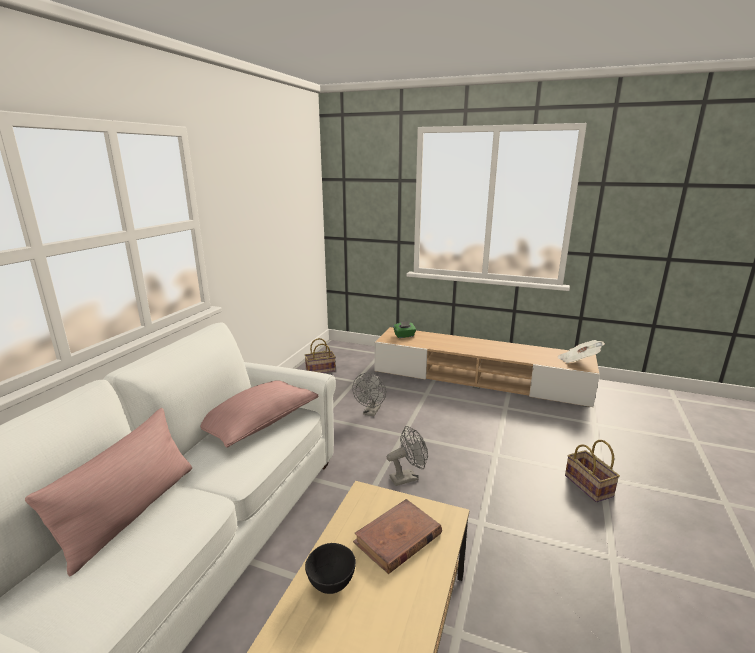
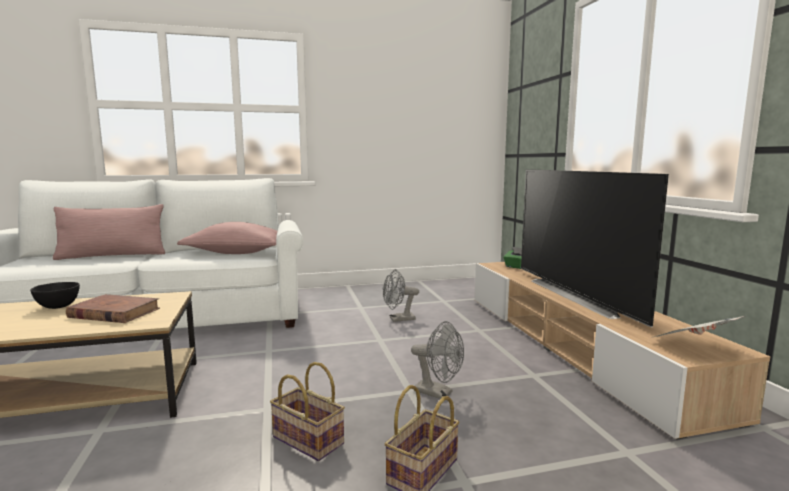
camera: 55 degrees right, 10 degrees down
basket [305,338,336,373] -> basket moved to [270,362,345,461]
grey fan [387,426,428,486] -> grey fan moved to [411,321,464,399]
none -> television [521,169,669,327]

